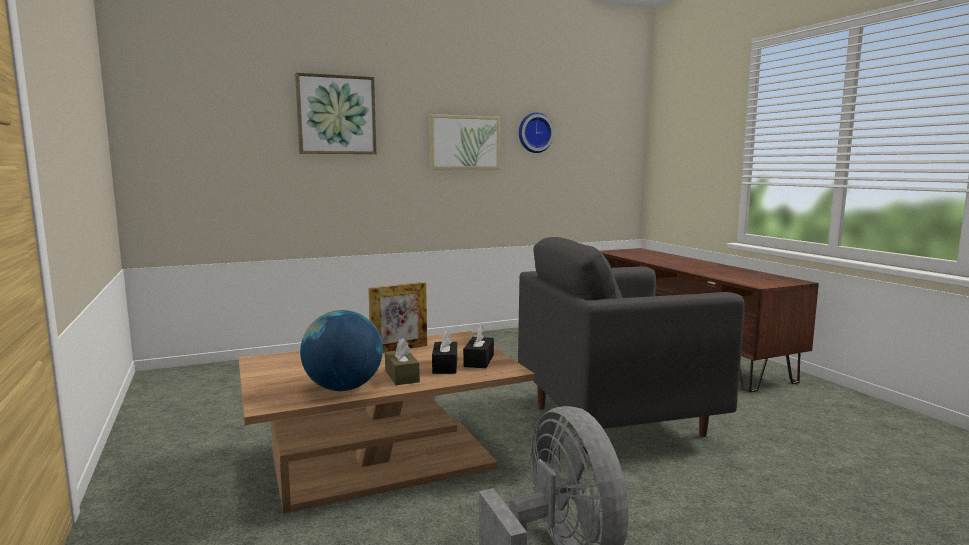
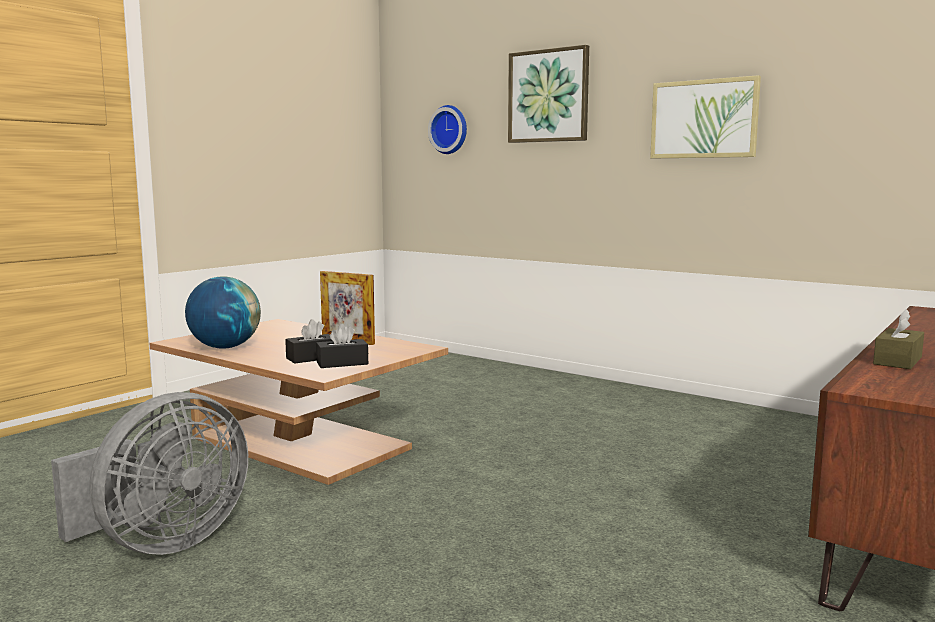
camera: 60 degrees right, 0 degrees up
brown tissue box [385,338,420,385] -> brown tissue box moved to [873,309,924,369]
grey armchair [518,237,744,454] -> none
wall clock [519,112,554,153] -> wall clock moved to [428,105,467,154]

